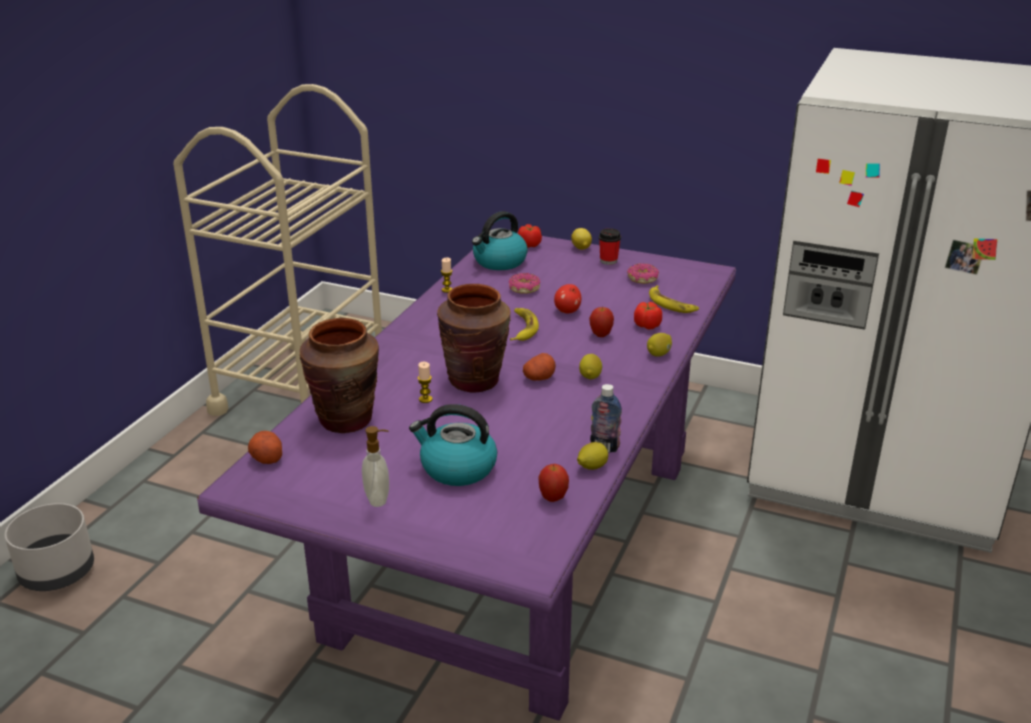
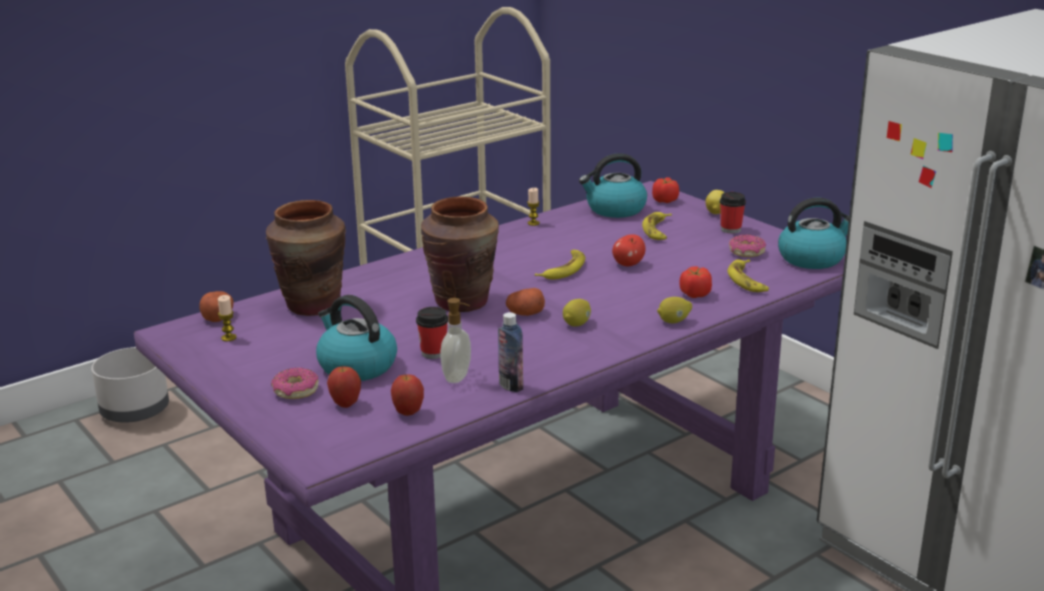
camera: 30 degrees right, 5 degrees down
soap dispenser [362,426,389,507] -> soap dispenser moved to [440,298,471,383]
candle [418,362,433,403] -> candle moved to [218,295,237,341]
donut [509,273,540,294] -> donut moved to [271,367,319,399]
lemon [577,442,608,470] -> none
apple [589,306,614,337] -> apple moved to [327,366,361,408]
none -> cup [416,307,448,359]
none -> banana [642,212,672,240]
none -> kettle [778,198,849,269]

